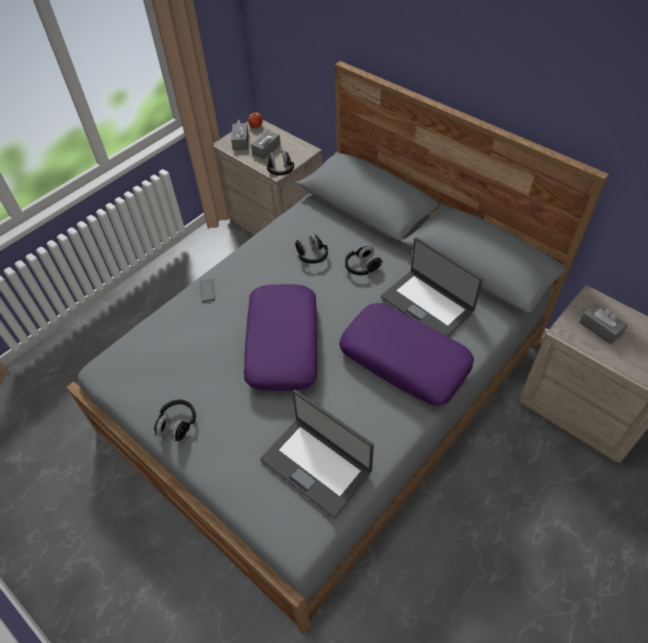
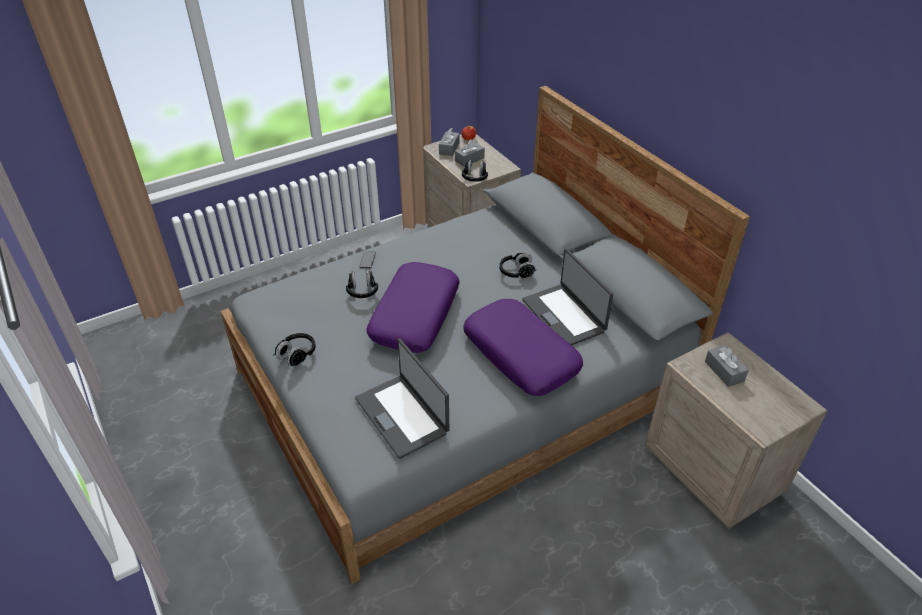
camera: 15 degrees right, 10 degrees down
black headphones [295,234,328,264] -> black headphones moved to [346,270,378,298]

